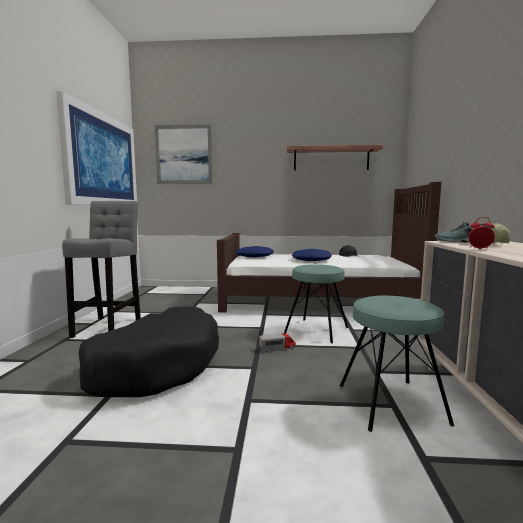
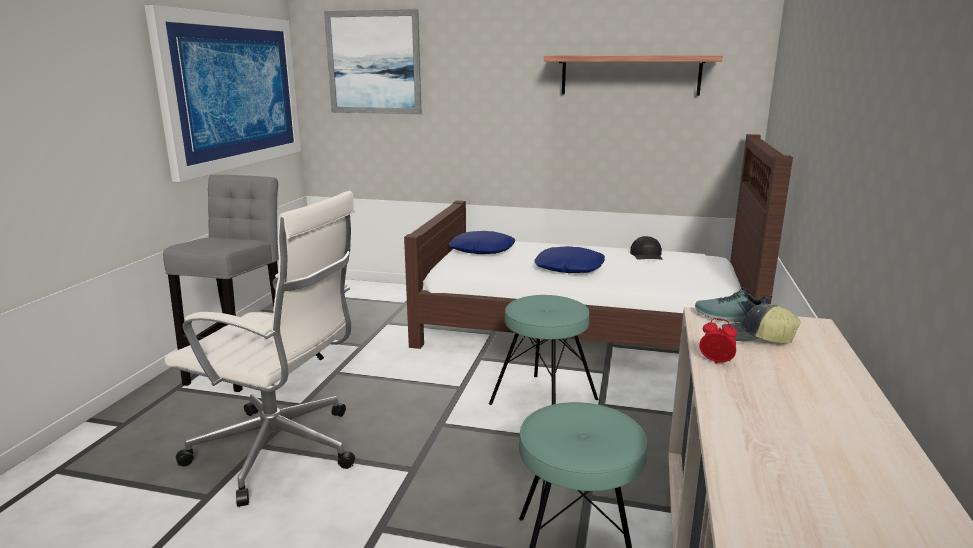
camera: 10 degrees right, 10 degrees up
black dog bed [78,306,219,397] -> white office chair [165,191,356,507]
toy truck [259,333,296,352] -> none

